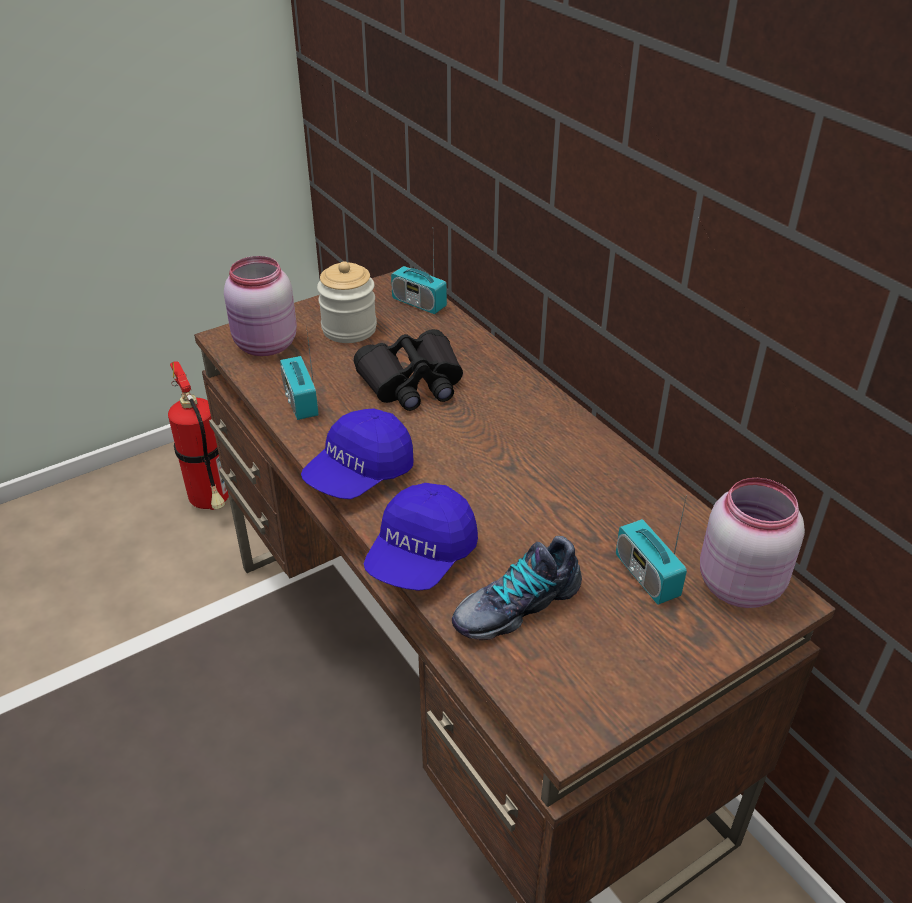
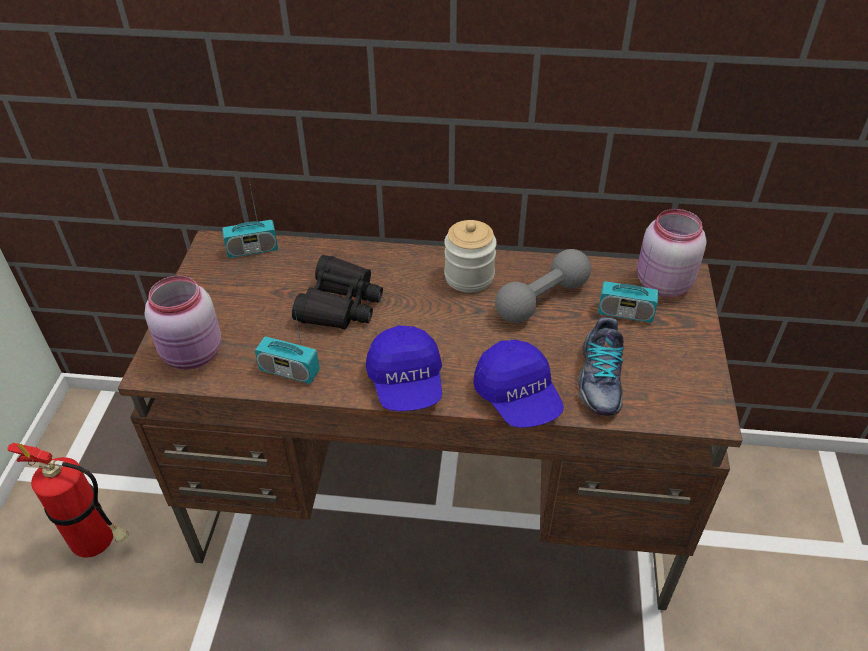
camera: 50 degrees left, 5 degrees up
jar [317,261,377,343] -> jar moved to [444,220,497,293]
none -> grey dumbbell [495,249,591,323]

